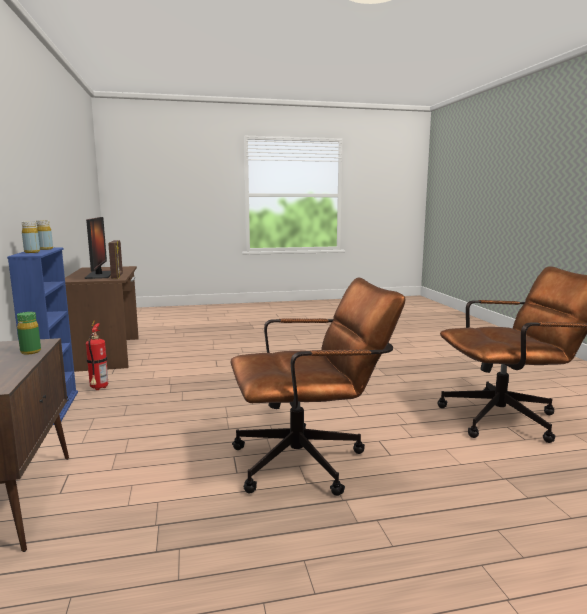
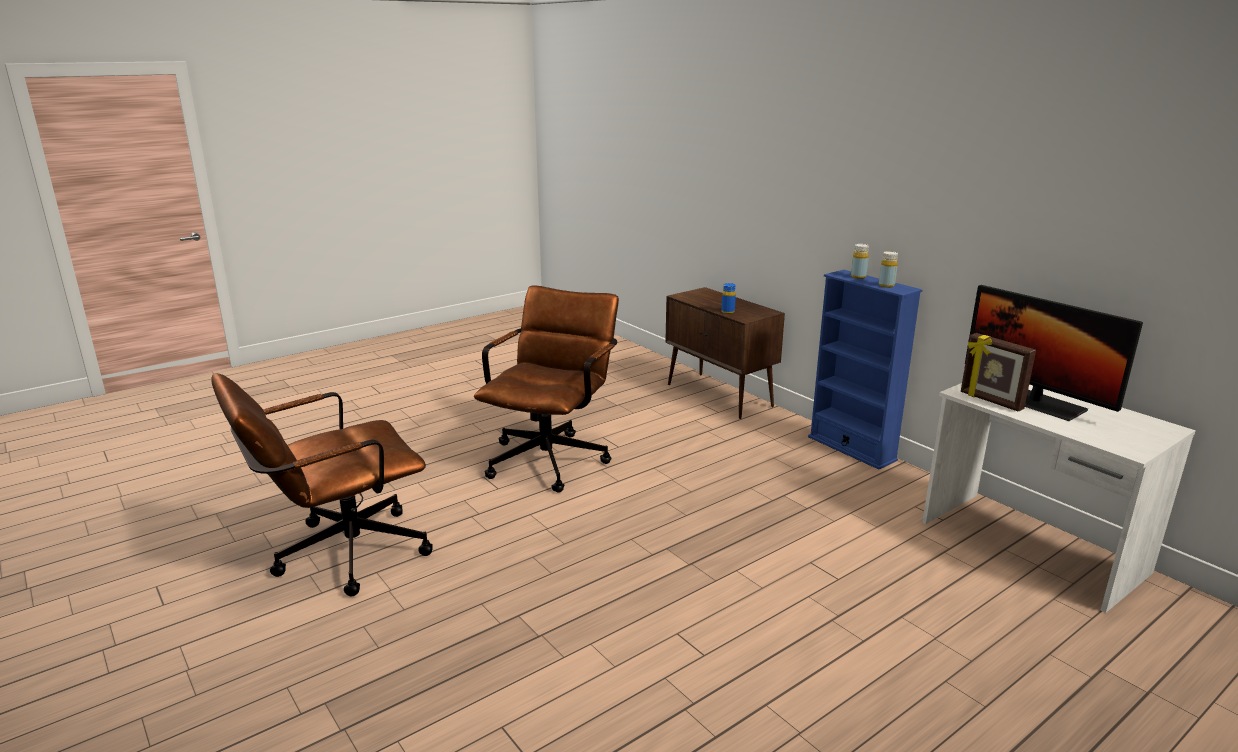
camera: 155 degrees right, 10 degrees up
green bottle [17,312,41,354] -> blue bottle [722,283,736,314]
brown desk [65,266,139,372] -> white desk [922,383,1196,613]
fire extinguisher [86,321,108,390] -> none
brown office chair [231,278,405,496] -> brown office chair turned 150 degrees clockwise [474,285,619,493]

